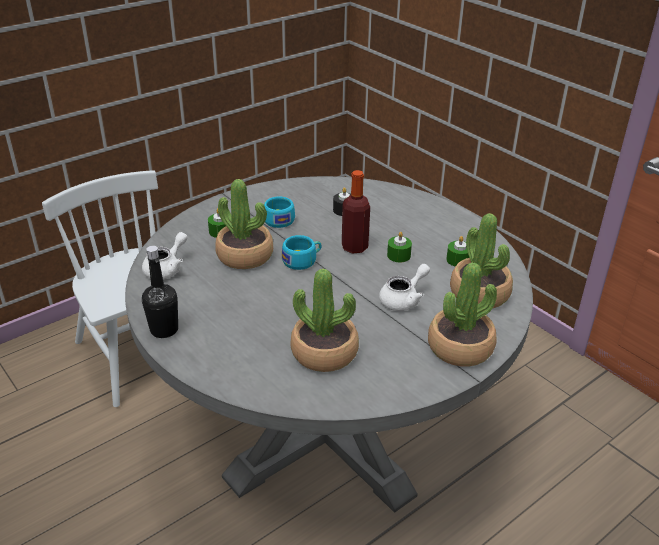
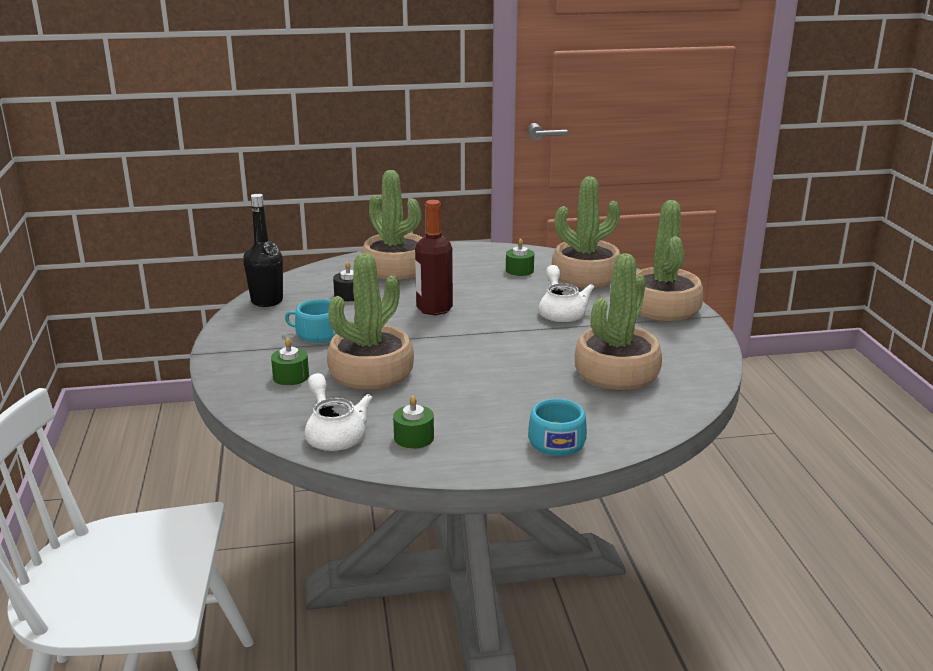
camera: 60 degrees left, 10 degrees down
black bottle [142,246,178,338] -> black bottle moved to [243,194,283,307]
turquoise cup [282,235,322,270] -> turquoise cup moved to [528,399,587,456]
green candle [387,232,412,262] -> green candle moved to [393,396,434,449]
none -> potted plant [362,170,423,280]

